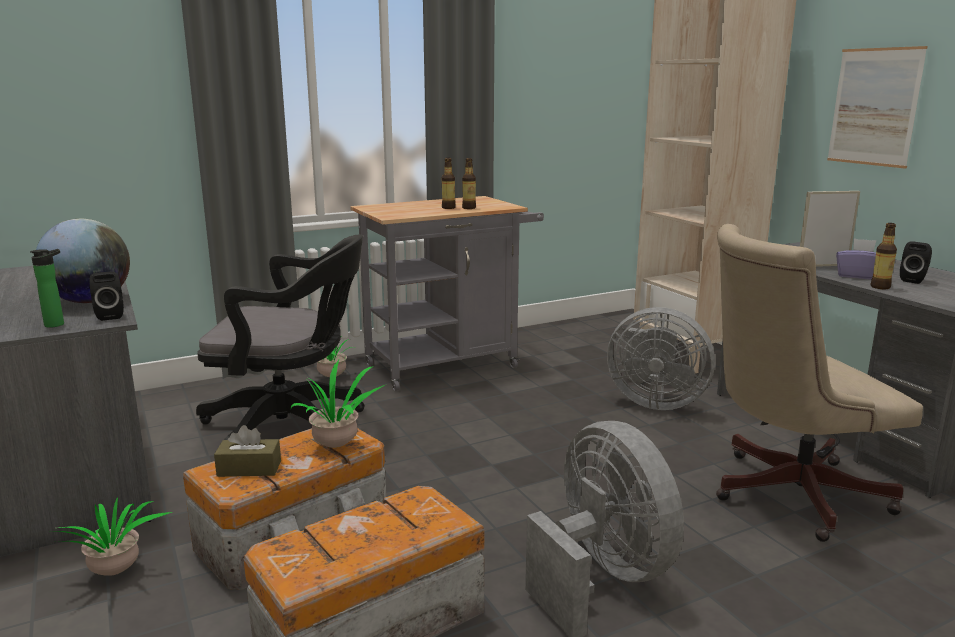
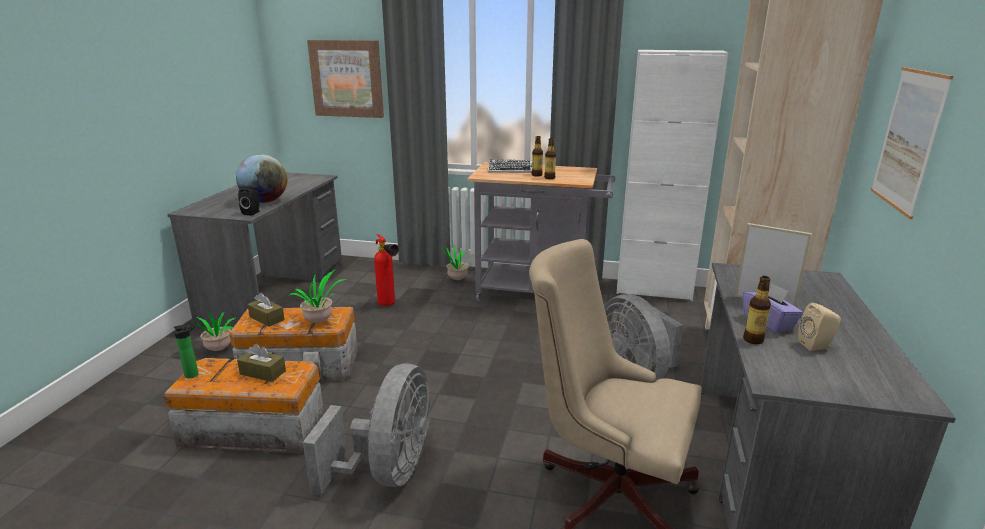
camera: 40 degrees right, 5 degrees up
bottle [30,249,64,328] -> bottle moved to [174,325,199,378]
black office chair [196,234,365,440] -> fire extinguisher [374,234,399,306]
black speaker [900,241,932,284] -> beige speaker [798,303,841,351]
none -> brown tissue box [237,344,286,382]
none -> picture [307,40,384,118]
none -> keyboard [488,160,532,173]
none -> white cabinet [617,50,728,301]

